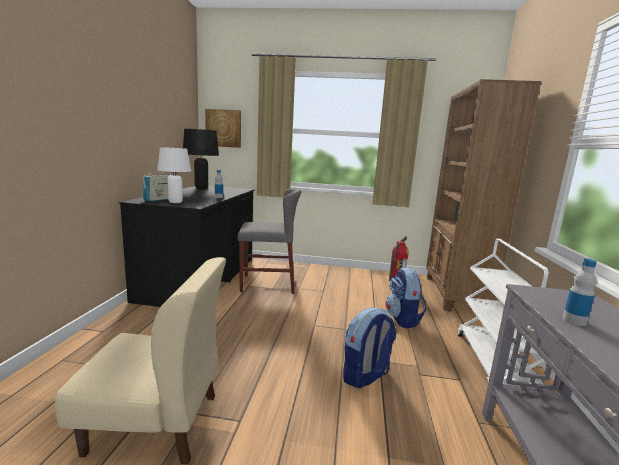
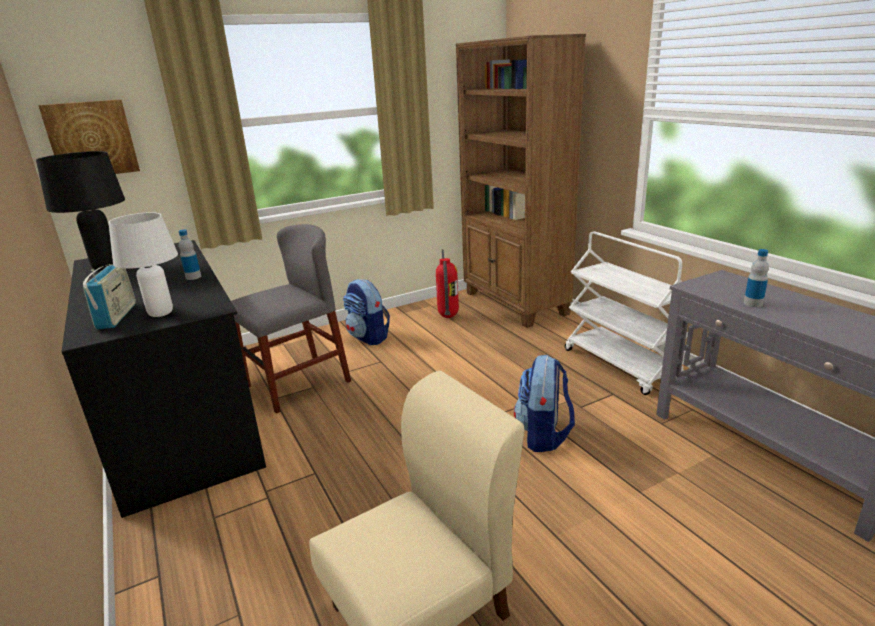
camera: 35 degrees left, 10 degrees up
backpack [386,267,427,328] -> backpack moved to [343,279,390,345]

